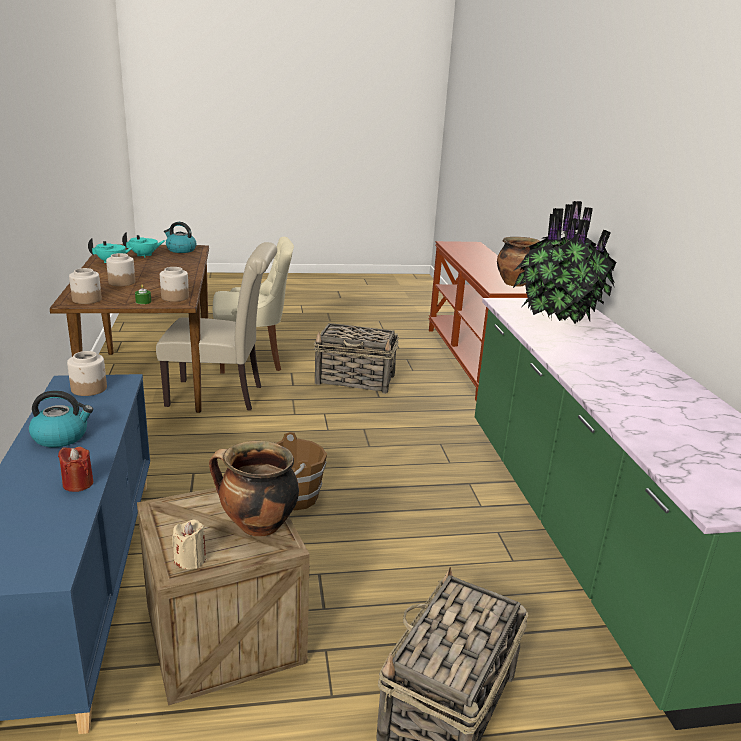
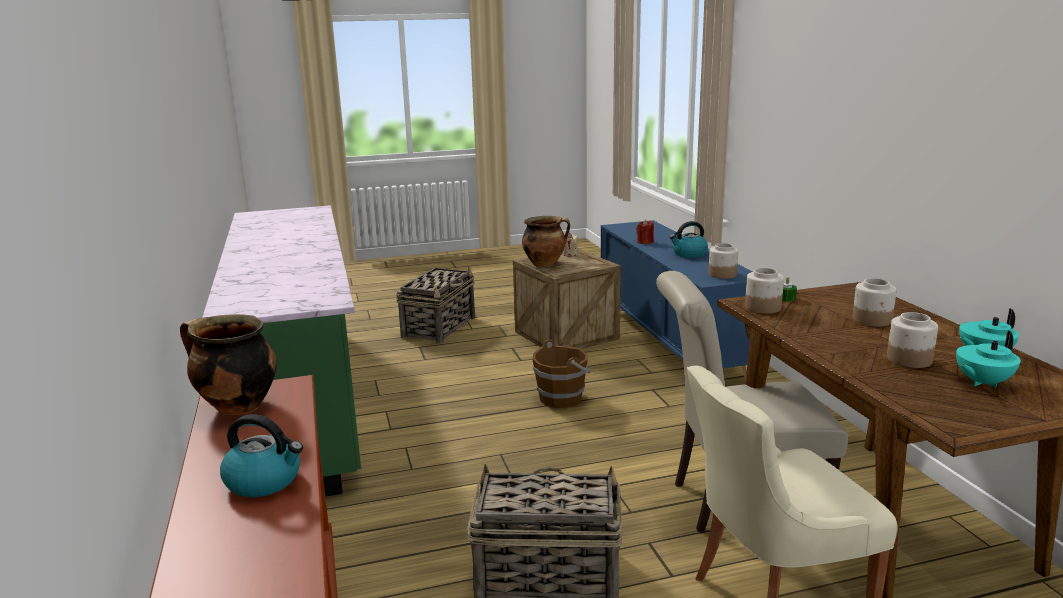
camera: 175 degrees right, 5 degrees down
jar [69,268,102,304] -> jar moved to [887,312,938,368]
kettle [164,222,197,253] -> kettle moved to [220,414,303,497]
potted plant [513,201,616,323] -> none

